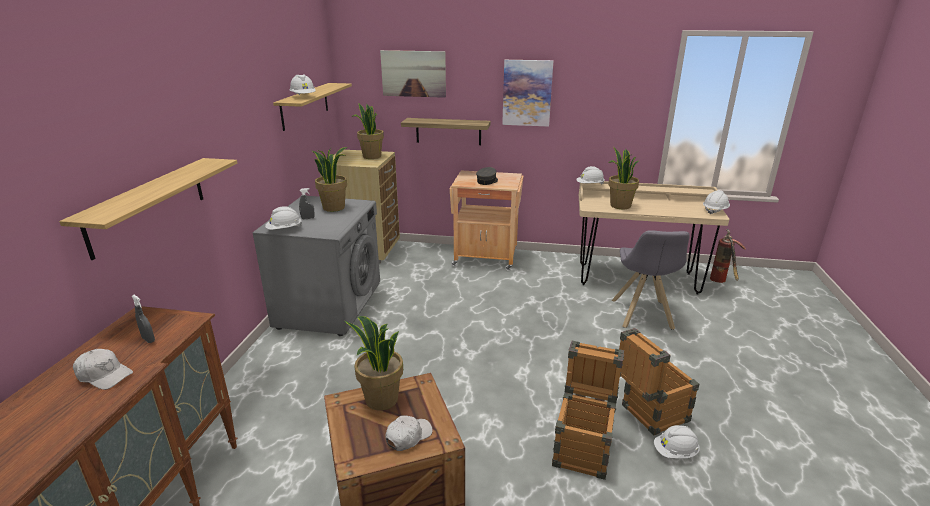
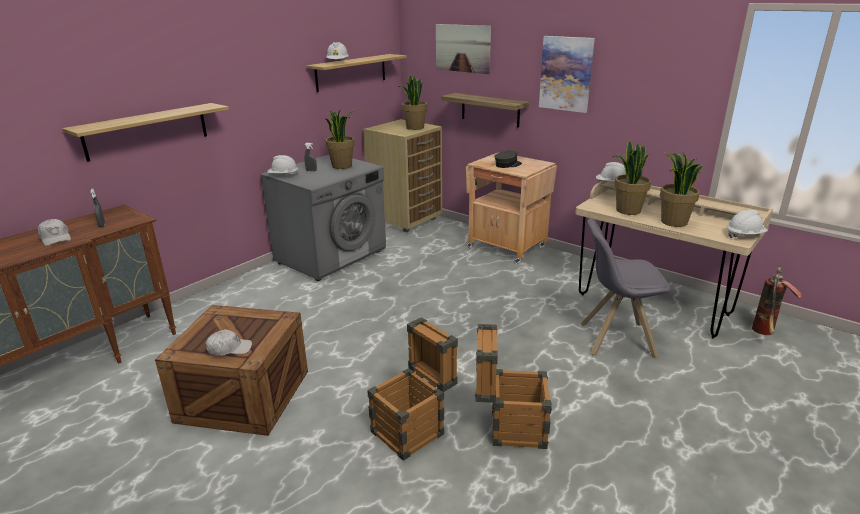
camera: 30 degrees right, 0 degrees up
potted plant [345,316,403,410] -> potted plant moved to [660,151,703,227]
grey chair [612,230,689,330] -> grey chair turned 60 degrees clockwise [581,219,670,358]
white hard hat [654,425,700,458] -> none

